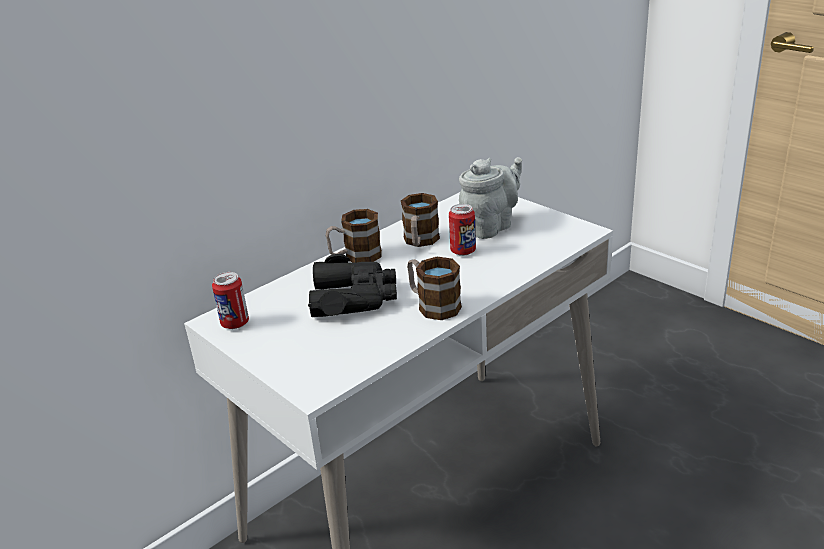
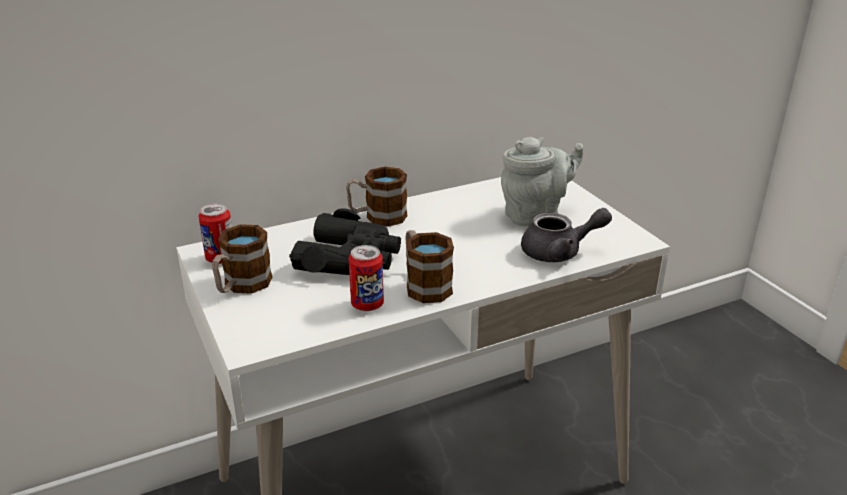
camera: 15 degrees right, 0 degrees up
mug [401,193,440,247] -> mug moved to [212,224,272,294]
can [449,204,476,256] -> can moved to [349,245,384,311]
none -> grey teapot [521,208,612,262]

